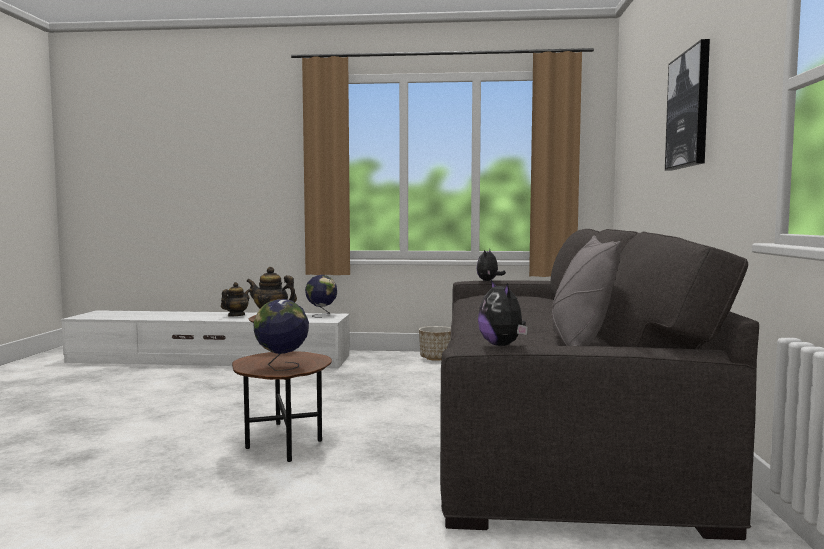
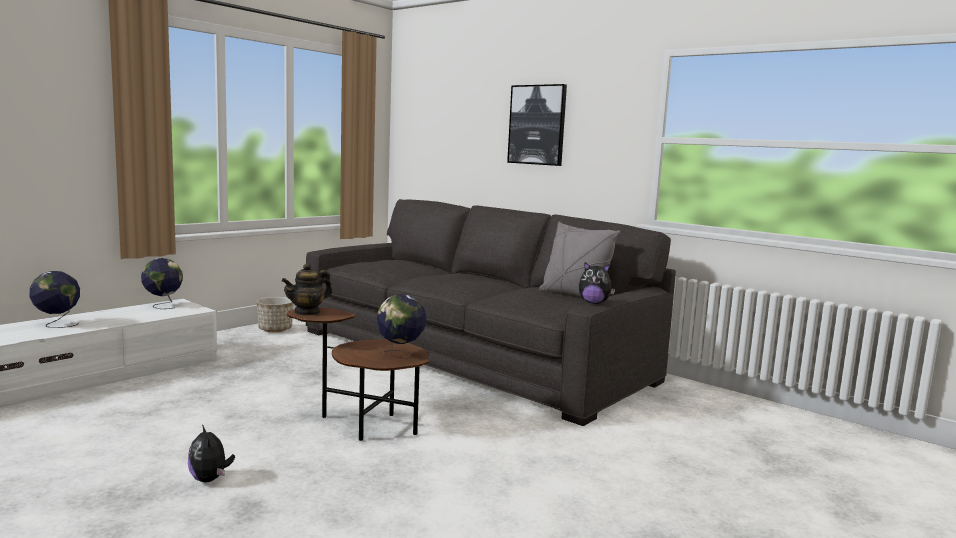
camera: 55 degrees left, 5 degrees up
teapot [221,282,250,316] -> globe [30,271,80,328]
plush toy [476,249,506,281] -> plush toy moved to [188,424,235,483]

